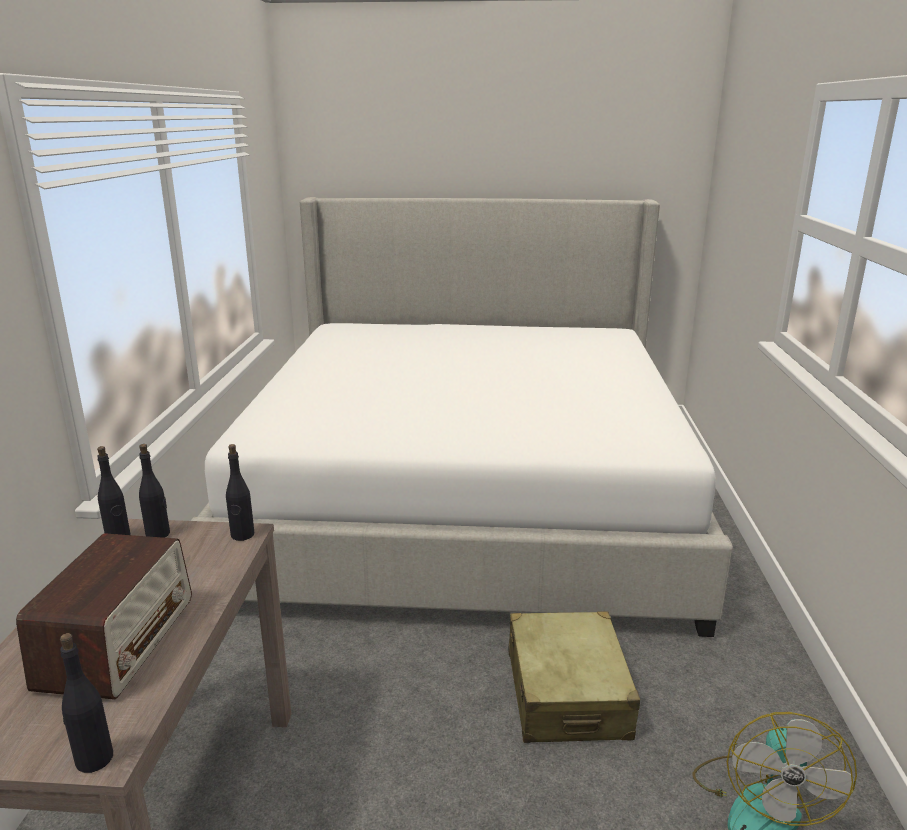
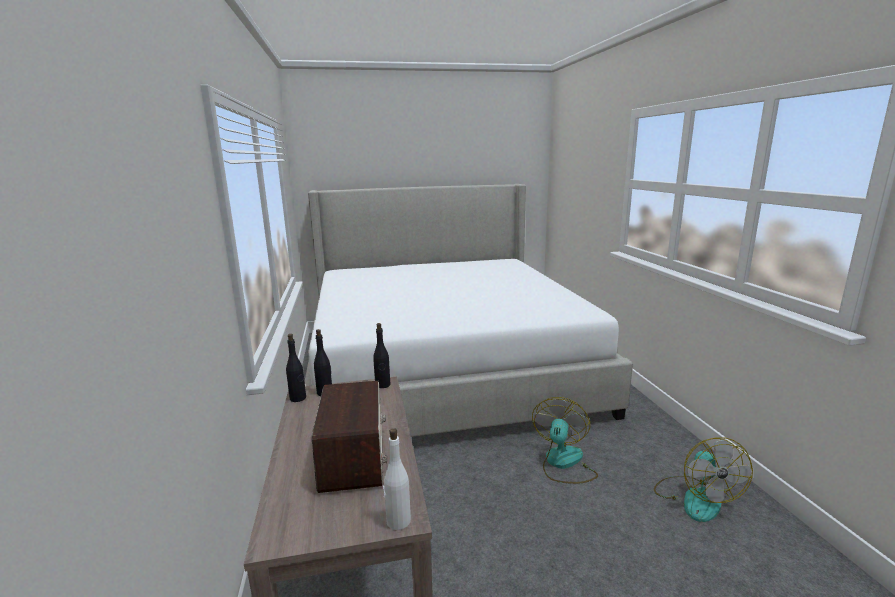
camera: 15 degrees left, 5 degrees down
black bottle [60,633,113,773] -> white bottle [383,428,411,530]
beige suitcase [508,611,640,743] -> fan [532,397,598,484]

